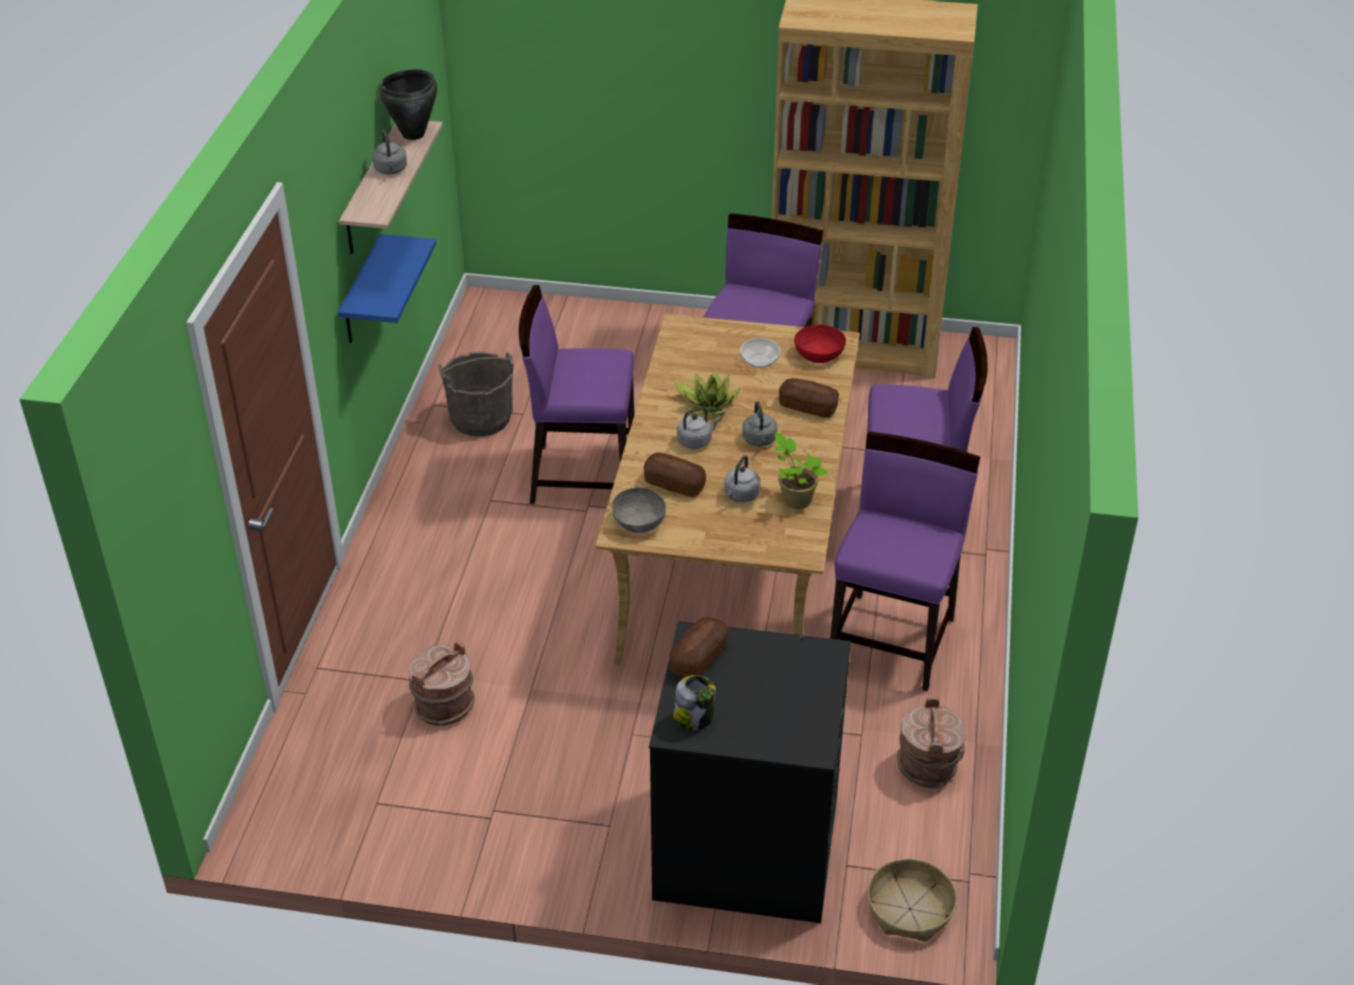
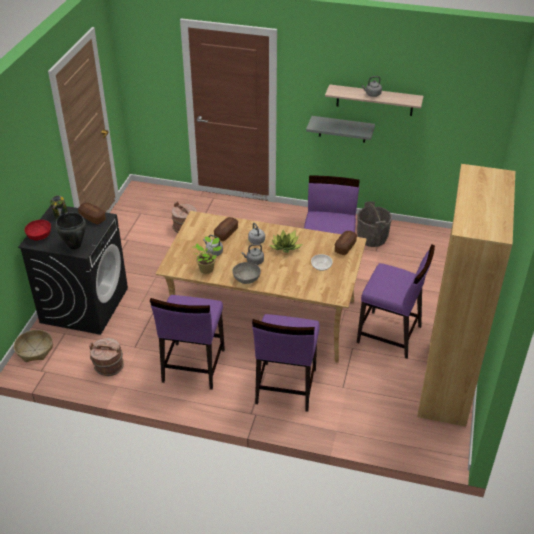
camera: 95 degrees right, 0 degrees up
blue shelf [338,234,436,343] -> grey shelf [306,116,375,143]
black cooking pot [379,69,437,140] -> black cooking pot moved to [55,212,86,250]
grey bowl [612,487,666,533] -> grey bowl moved to [232,262,261,284]
bread [779,378,839,418] -> bread moved to [335,231,357,255]
red bowl [794,325,846,363] -> red bowl moved to [25,220,51,241]
purple chair [830,432,980,691] -> purple chair turned 75 degrees clockwise [150,295,225,390]

